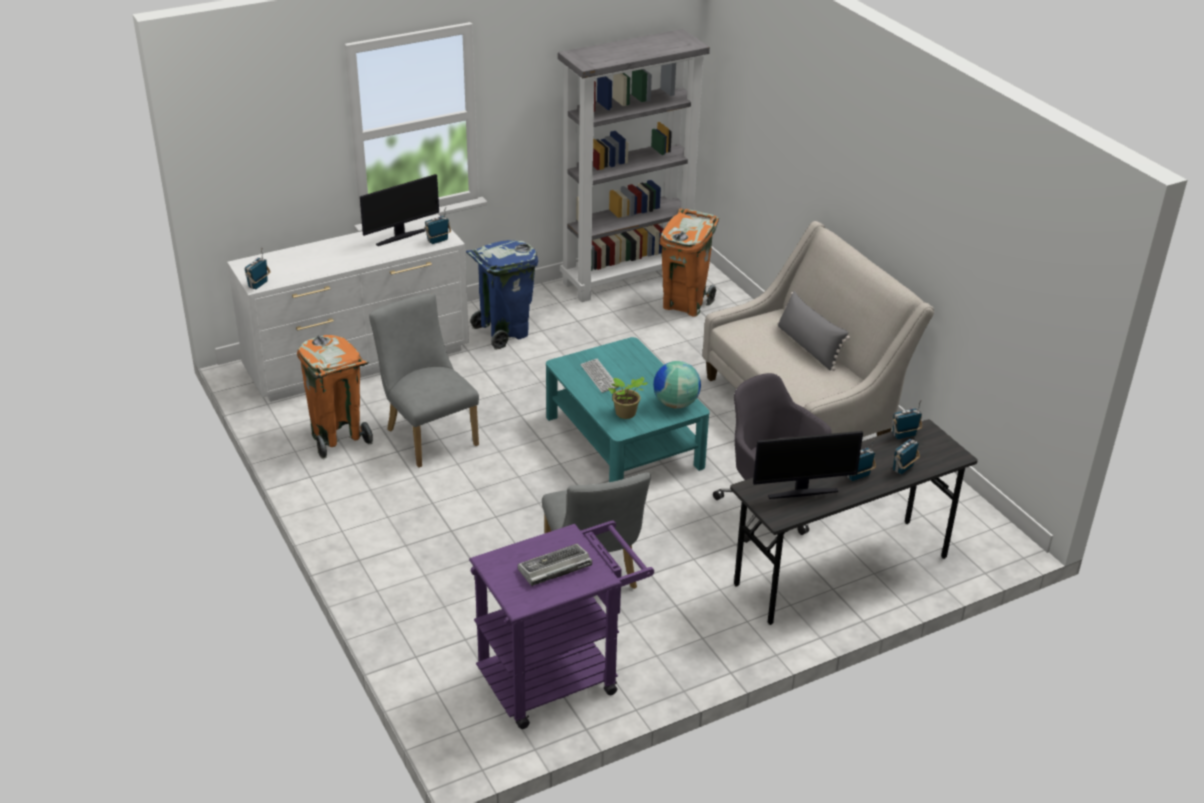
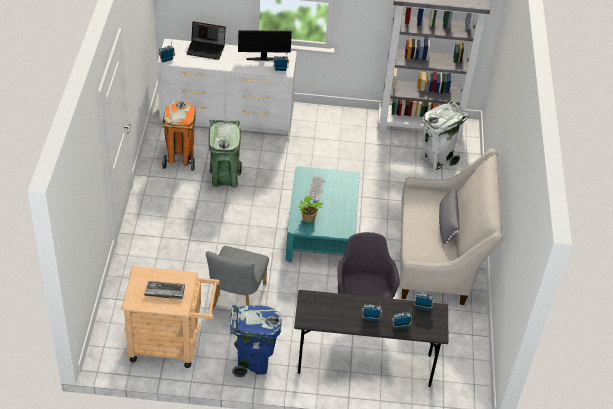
camera: 30 degrees right, 10 degrees up
grey chair [369,293,479,467] -> green trash can [209,119,242,188]
blue trash can [466,240,538,350] -> blue trash can moved to [230,305,281,377]
purple cart [469,520,654,729] -> beige cart [121,266,220,368]
globe [653,361,701,409] -> none
orange trash can [660,208,719,317] -> white trash can [422,100,469,170]
monitor [753,431,863,499] -> none
none -> laptop [186,21,226,60]

